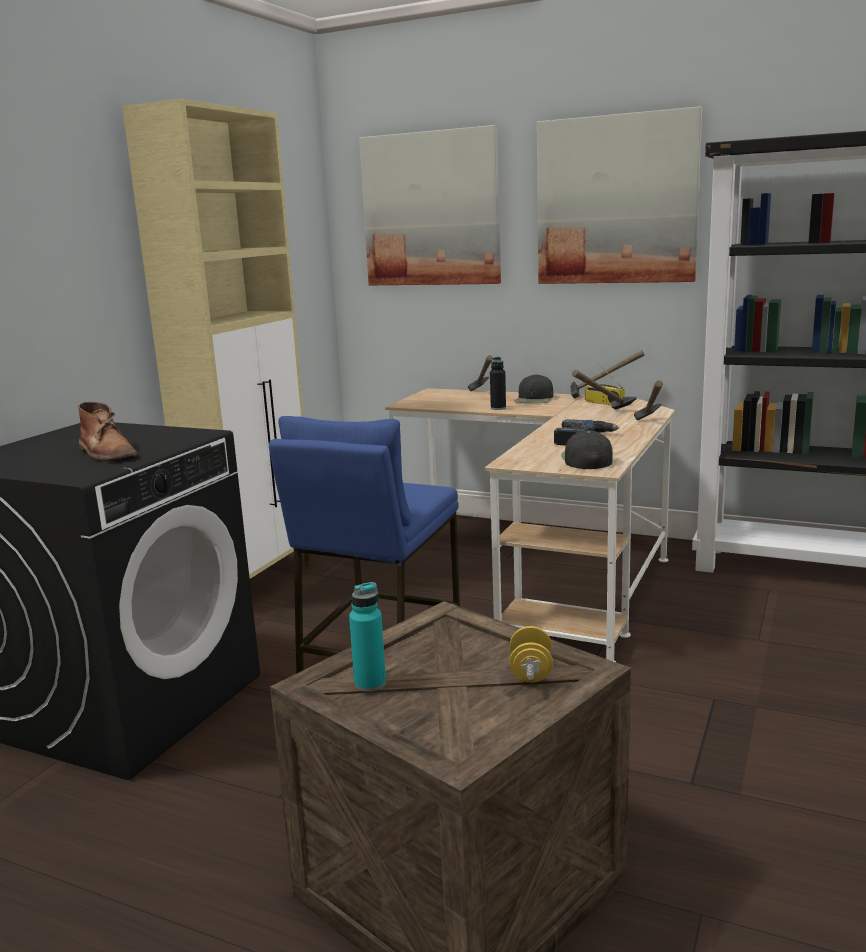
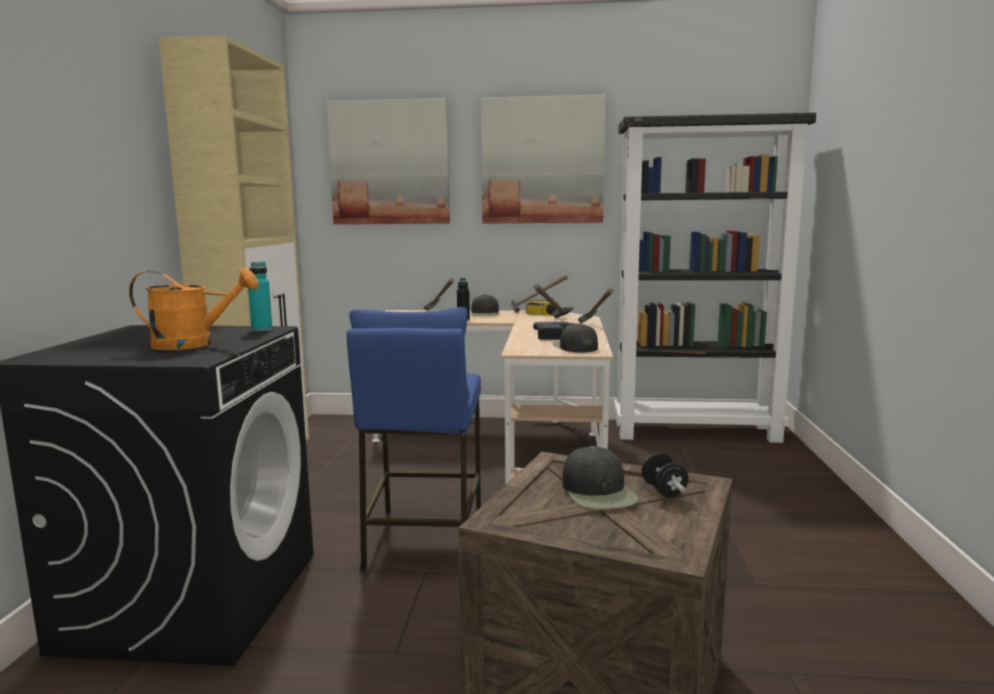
camera: 20 degrees left, 5 degrees down
brown boot [78,402,137,462] -> orange watering can [129,268,259,350]
turquoise bottle [349,582,386,692] -> turquoise bottle moved to [248,261,273,332]
yellow dumbbell [509,626,553,683] -> black dumbbell [642,453,689,497]
none -> black cap [562,446,639,509]

